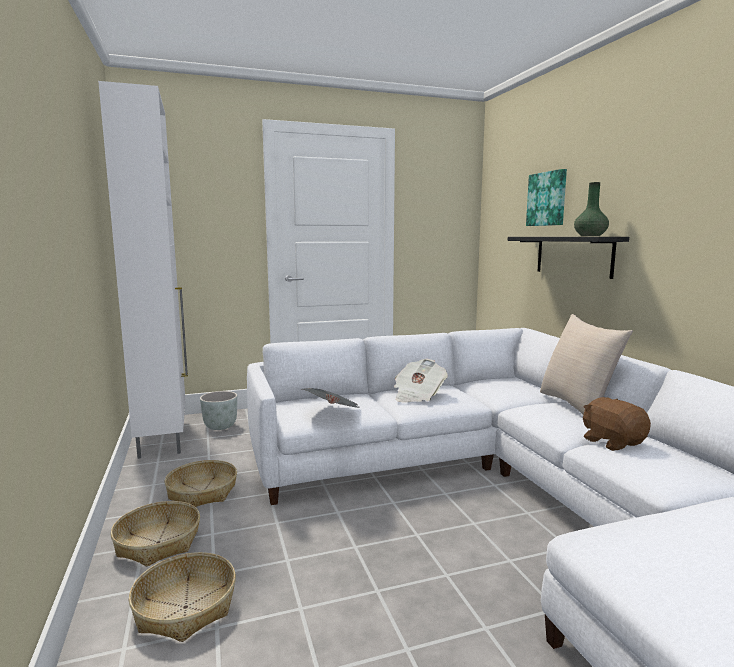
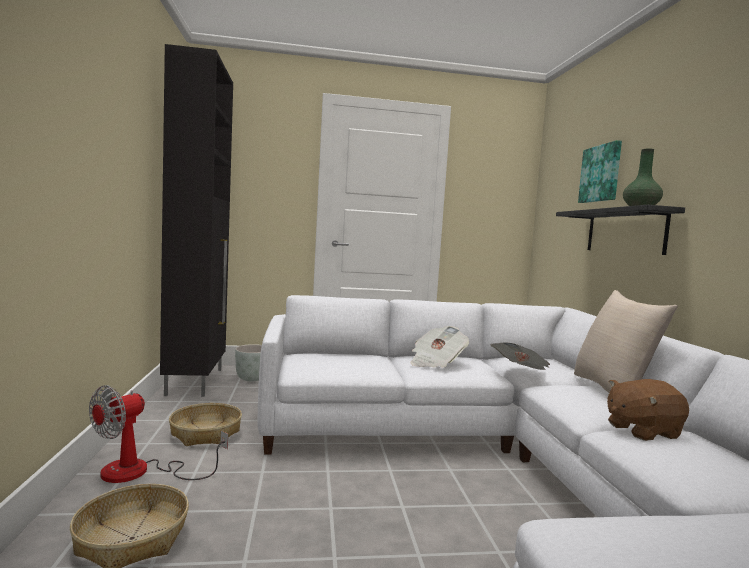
camera: 10 degrees right, 5 degrees down
white cabinet [98,81,188,459] -> black cabinet [160,44,233,397]
basket [110,501,200,567] -> fan [89,385,228,483]
newspaper [302,388,360,408] -> newspaper moved to [491,342,550,370]
brown plush toy [583,397,651,451] -> brown plush toy turned 90 degrees counterclockwise [607,379,689,441]

